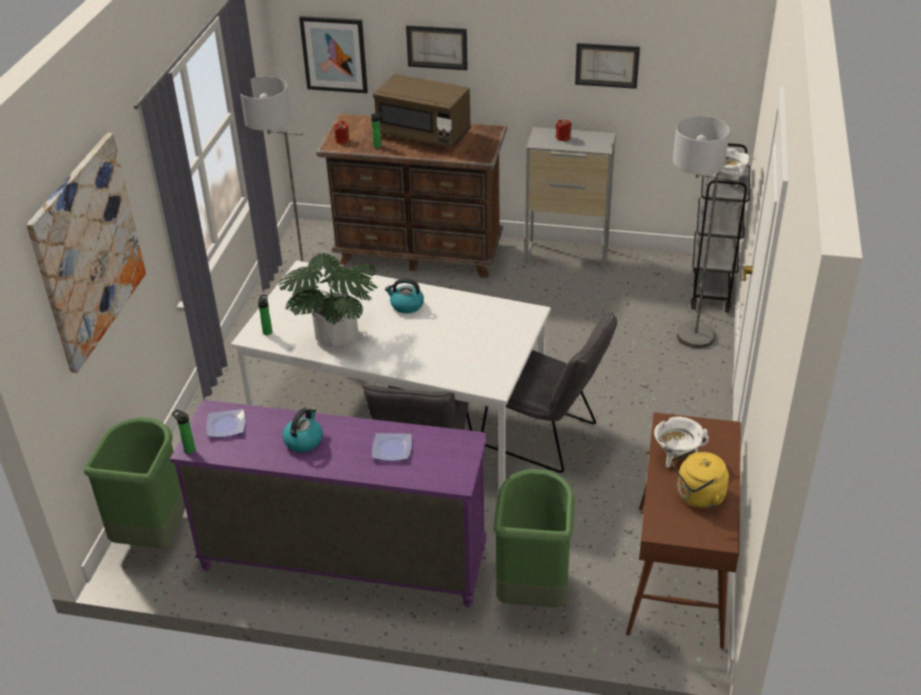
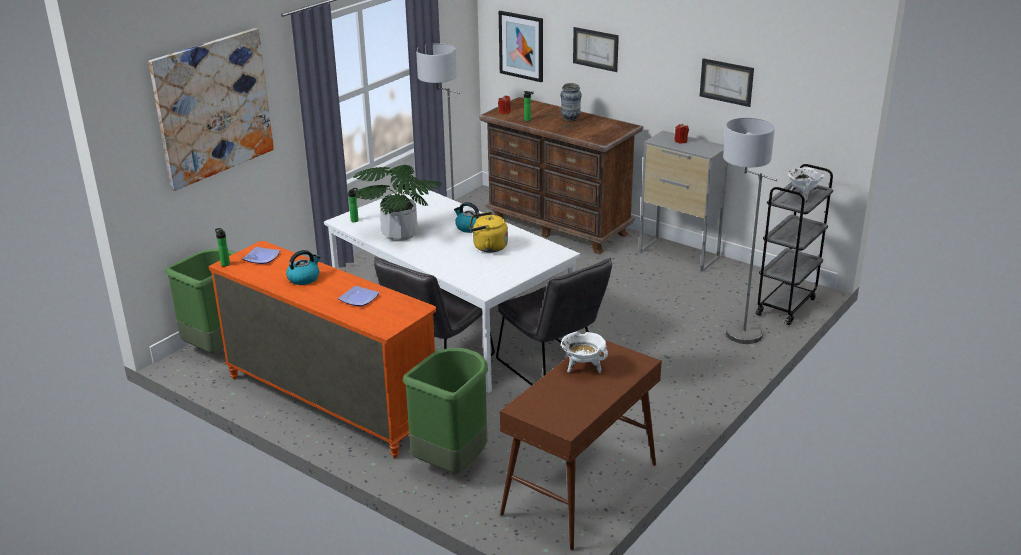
camera: 25 degrees right, 10 degrees down
purple dresser [170,400,487,608] -> orange dresser [209,241,436,458]
brown microwave [373,74,471,148] -> vase [560,83,582,122]
yellow kettle [671,449,729,508] -> yellow kettle moved to [469,212,508,253]

